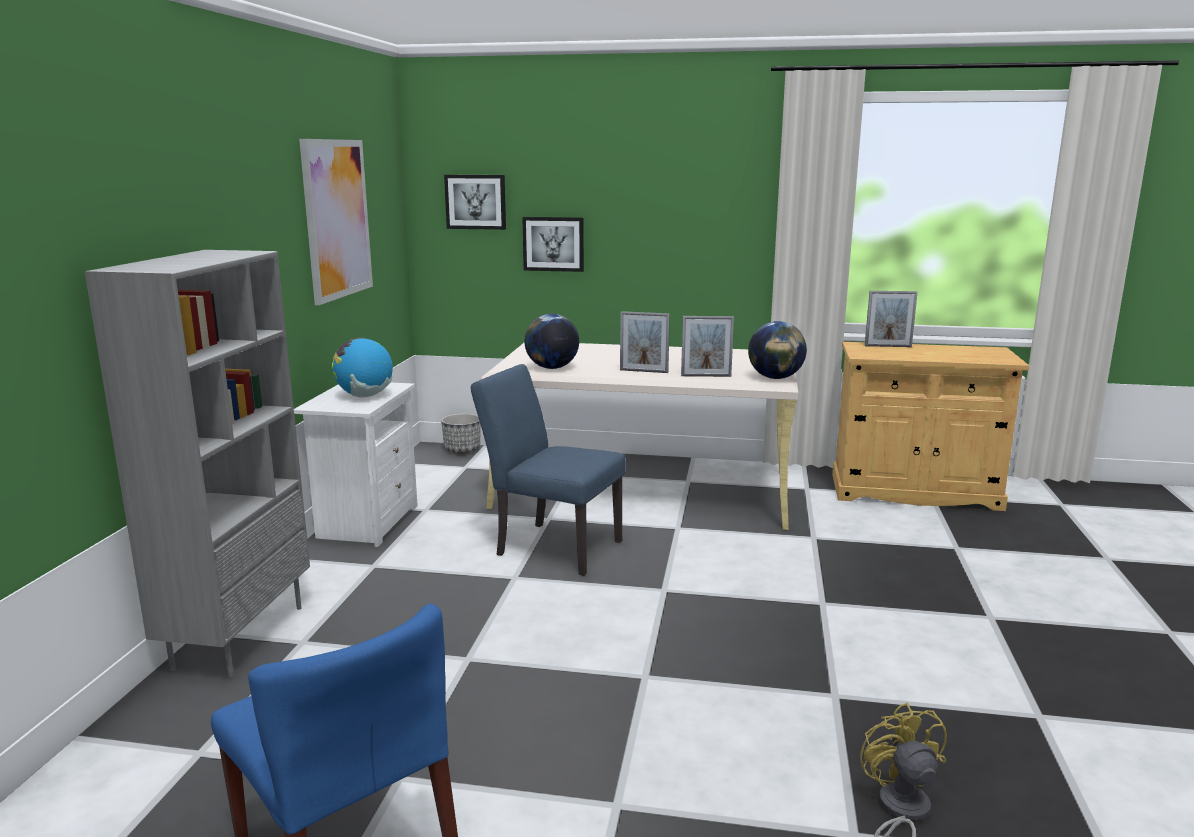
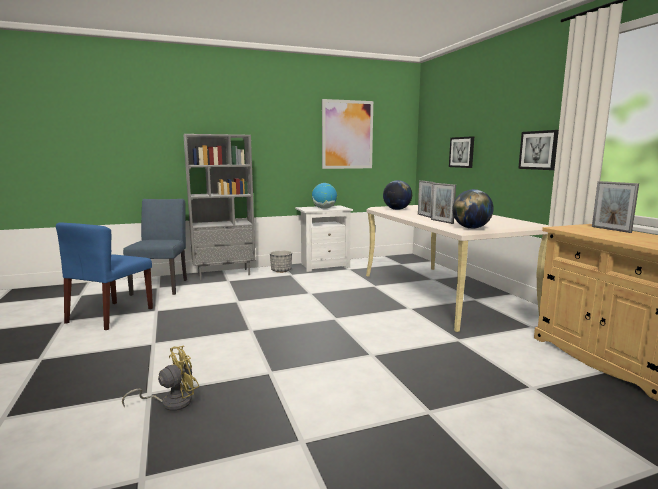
camera: 60 degrees right, 5 degrees down
planter [441,413,481,454] -> planter moved to [270,250,292,273]
picture [444,175,506,230] -> picture moved to [518,130,559,170]
blue chair [471,364,626,576] -> blue chair moved to [123,199,187,296]

